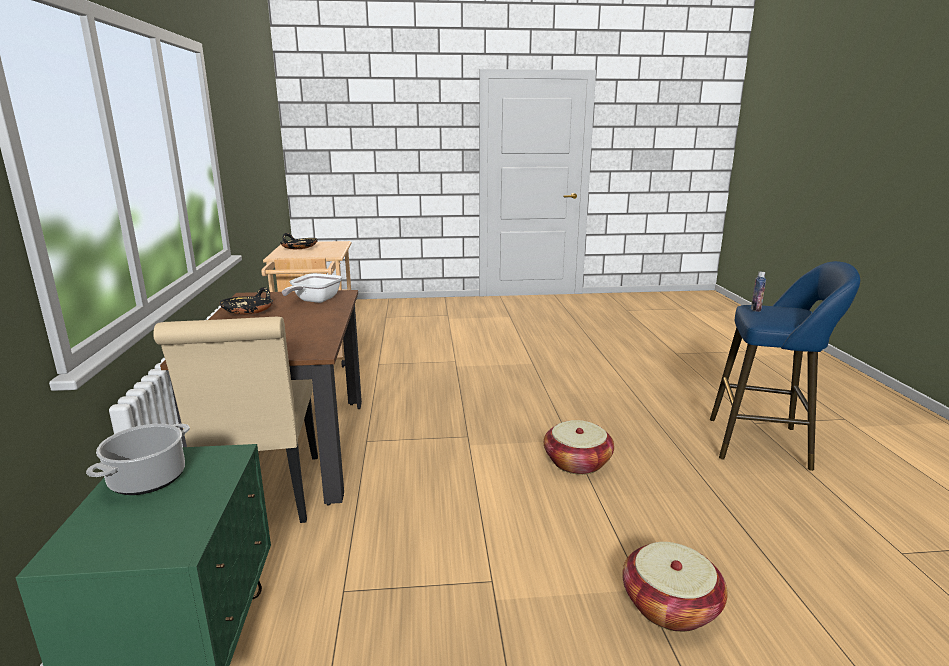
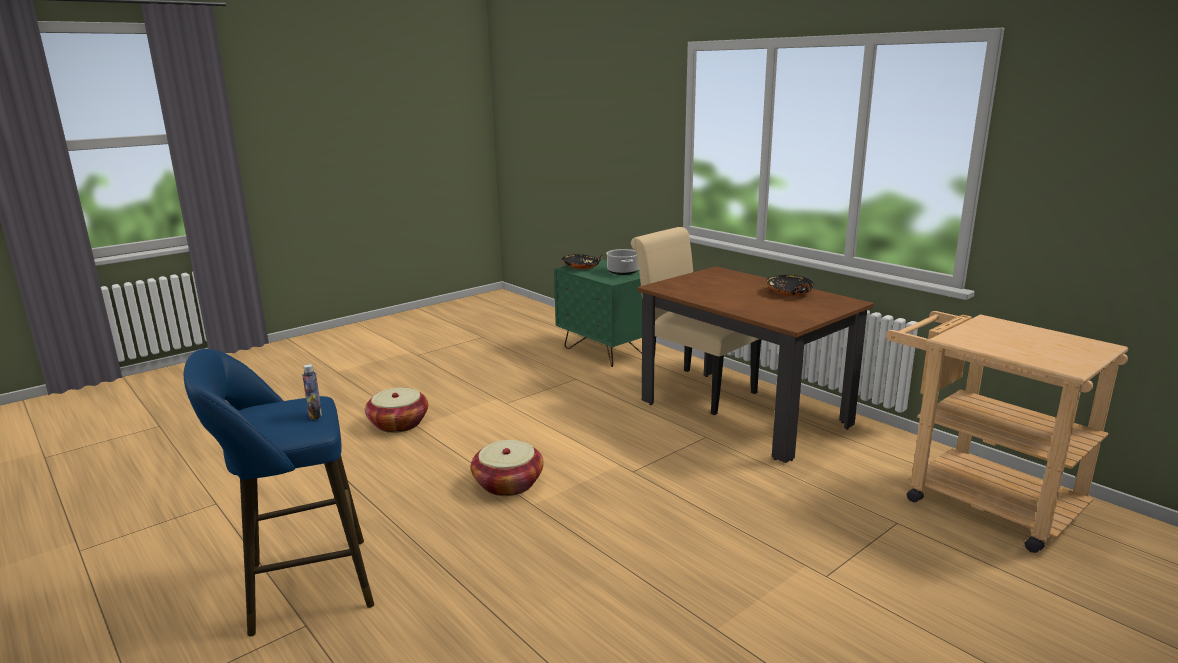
camera: 145 degrees right, 0 degrees up
black bowl [280,233,318,249] -> black bowl moved to [562,254,602,269]
frying pan [282,273,342,303] -> none

